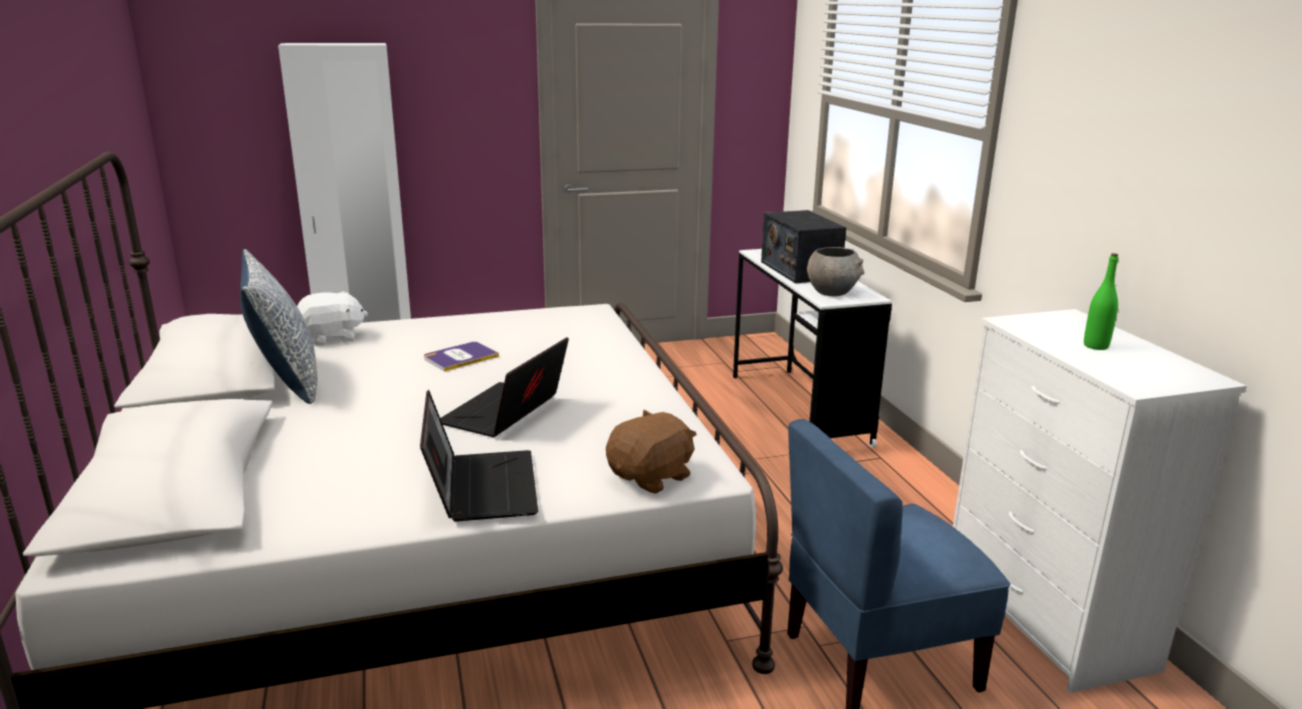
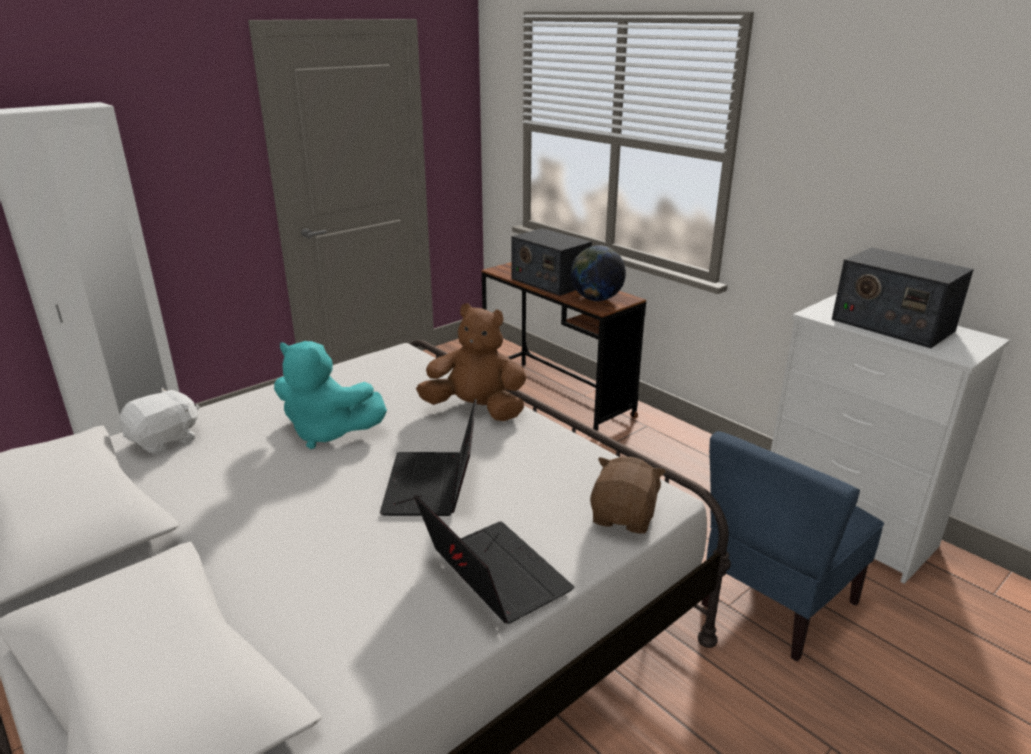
camera: 25 degrees left, 5 degrees up
pillow [240,249,317,404] -> none
book [424,342,499,372] -> turquoise plush toy [274,341,387,449]
white desk [733,249,892,448] -> brown desk [481,262,646,431]
grey bowl [807,247,865,296] -> globe [571,245,626,301]
green bottle [1084,253,1119,350] -> radio [832,247,974,348]
none -> brown plush toy [416,303,527,421]

